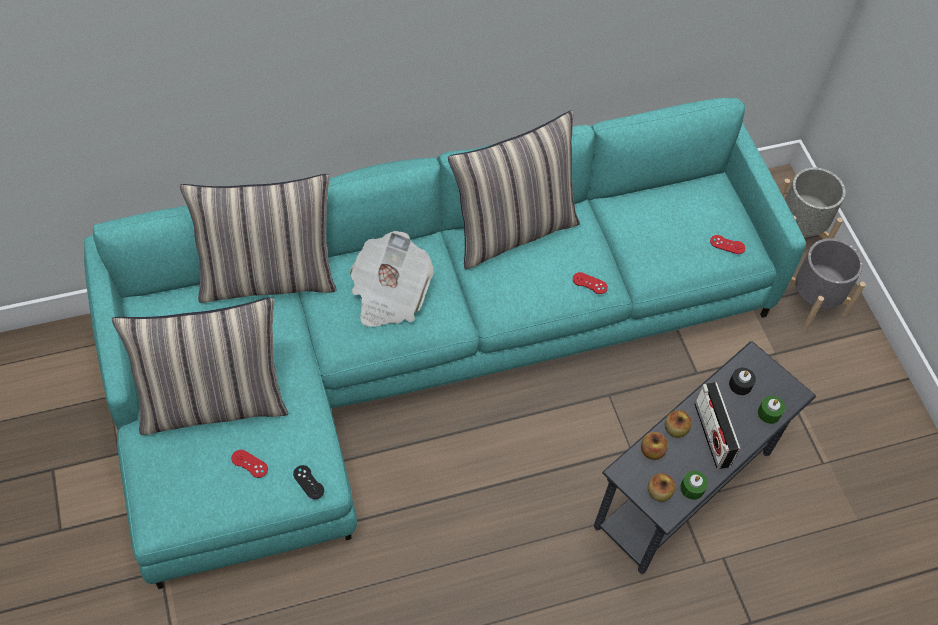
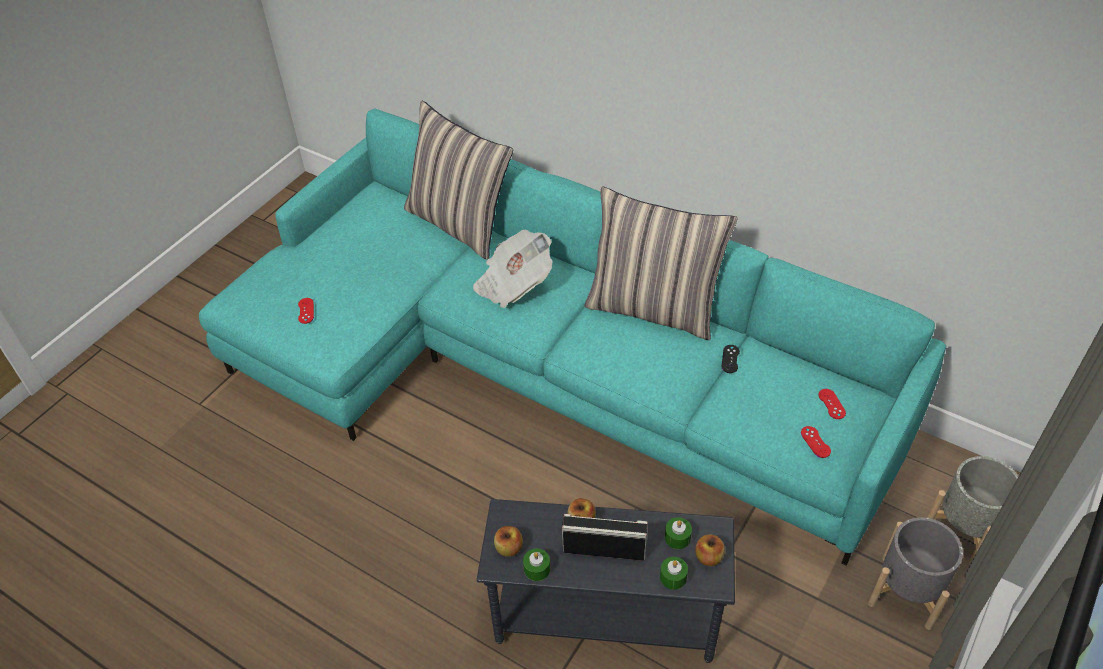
camera: 55 degrees right, 10 degrees down
pillow [112,297,289,435] -> none
black game controller [293,465,324,499] -> black game controller moved to [721,345,740,373]
red game controller [573,272,608,294] -> red game controller moved to [818,389,846,419]
apple [641,432,668,460] -> apple moved to [695,534,725,566]
radio [694,382,740,469] -> radio turned 60 degrees clockwise [562,514,648,561]
black candle [729,368,756,395] -> green candle [665,517,692,549]

